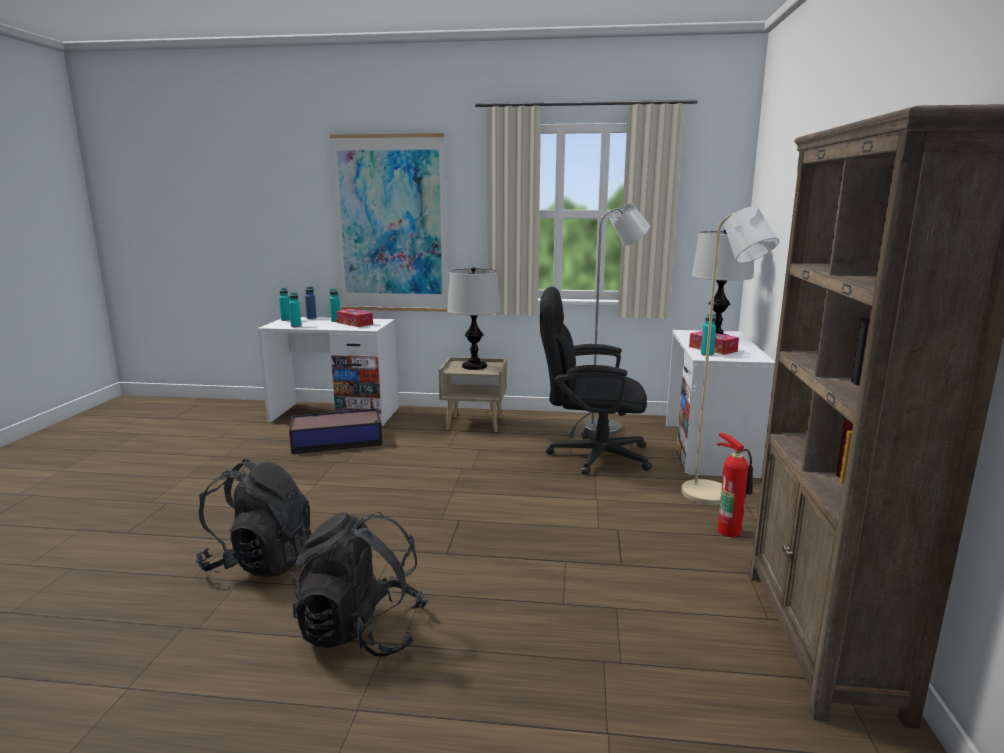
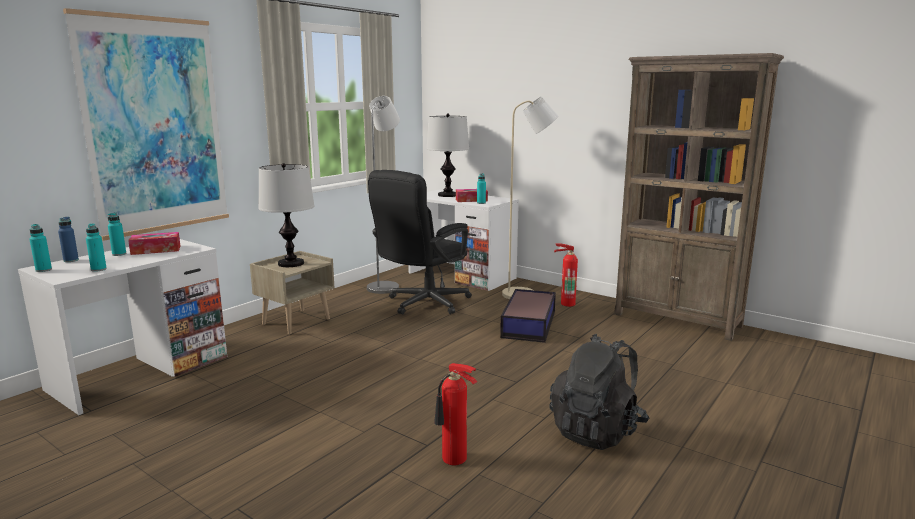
camera: 60 degrees left, 0 degrees up
black backpack [196,459,312,577] -> fire extinguisher [434,363,477,465]
storage box [289,409,382,454] -> storage box moved to [500,289,556,343]

